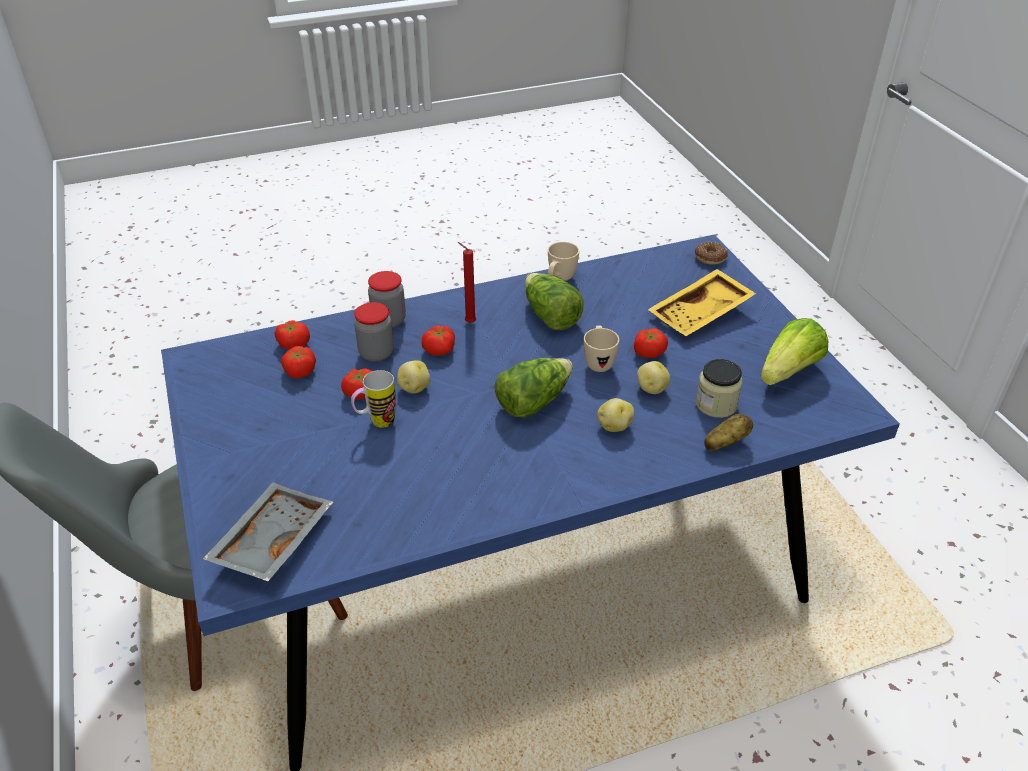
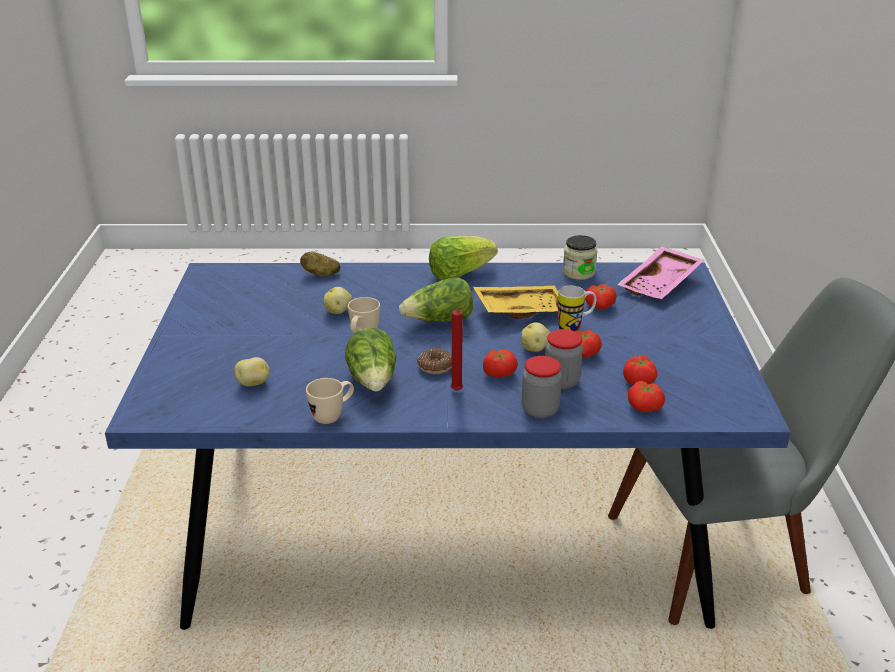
camera: 160 degrees left, 10 degrees down
grey tray [203,482,333,581] -> pink tray [617,247,704,299]
potato [597,398,634,432] -> potato moved to [234,357,270,386]
tomato [634,328,668,358] -> tomato moved to [585,284,616,309]
yellow tray [648,269,756,336] -> yellow tray moved to [473,286,559,319]
donut [695,242,728,265] -> donut moved to [417,348,452,374]
jar [695,359,743,418] -> jar moved to [563,235,597,280]
lettuce [761,318,828,385] -> lettuce moved to [429,236,497,280]

